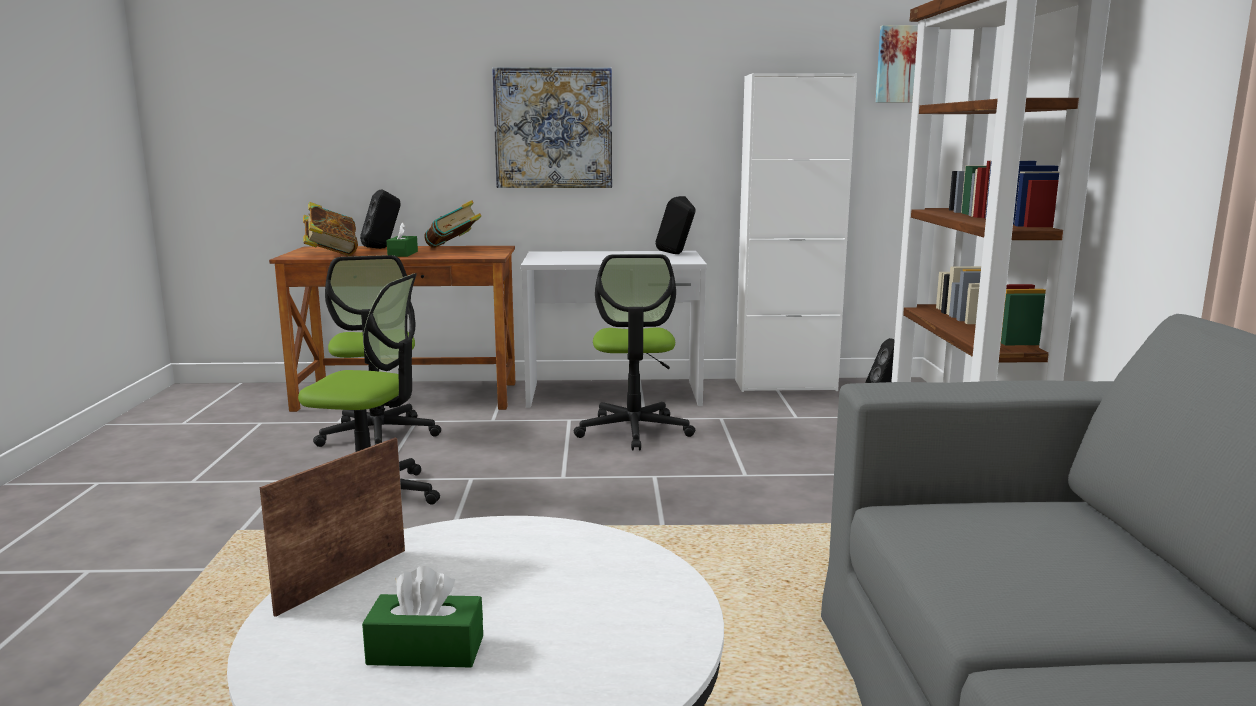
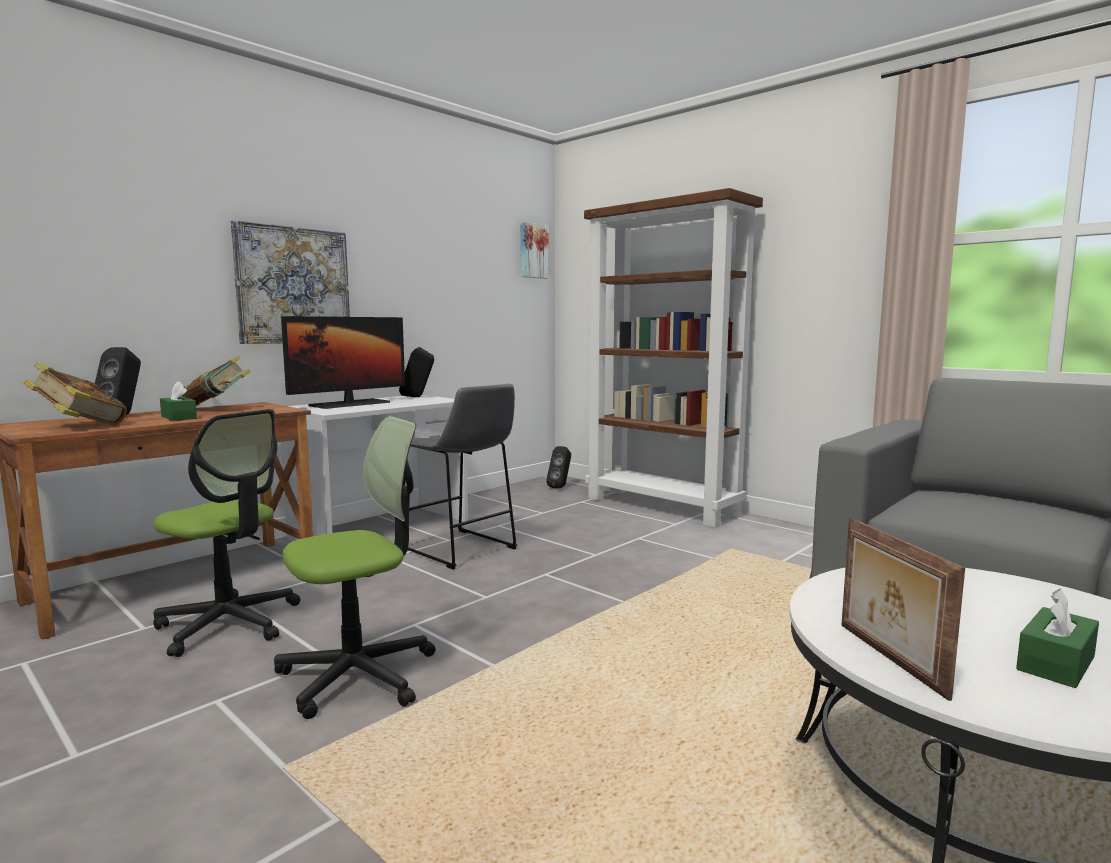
camera: 45 degrees left, 5 degrees down
office chair [574,254,695,451] -> grey stool [404,384,517,570]
white cabinet [735,73,857,392] -> none
none -> monitor [281,316,405,409]

